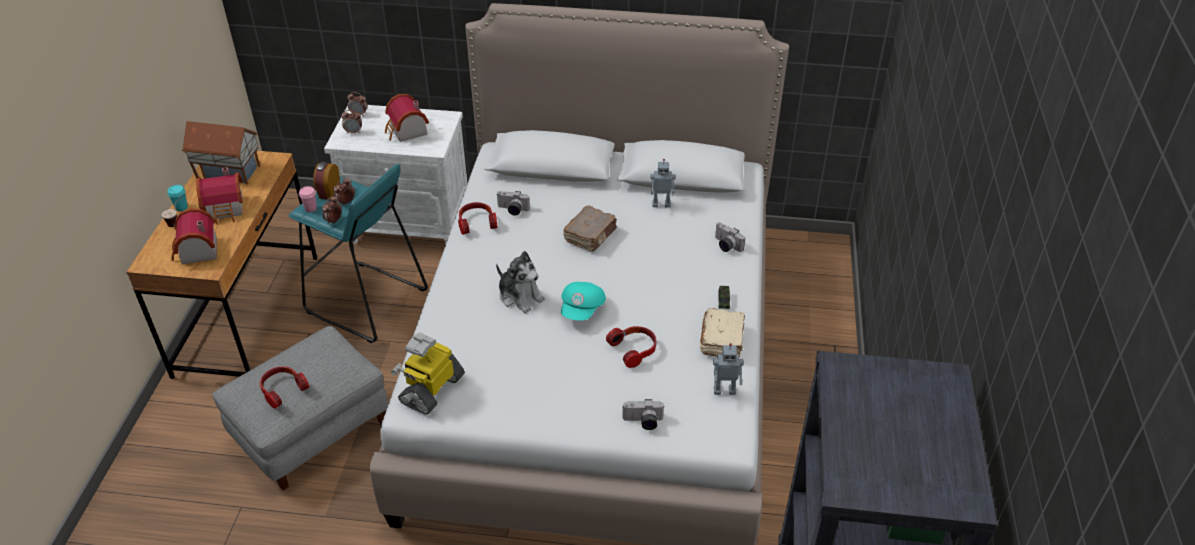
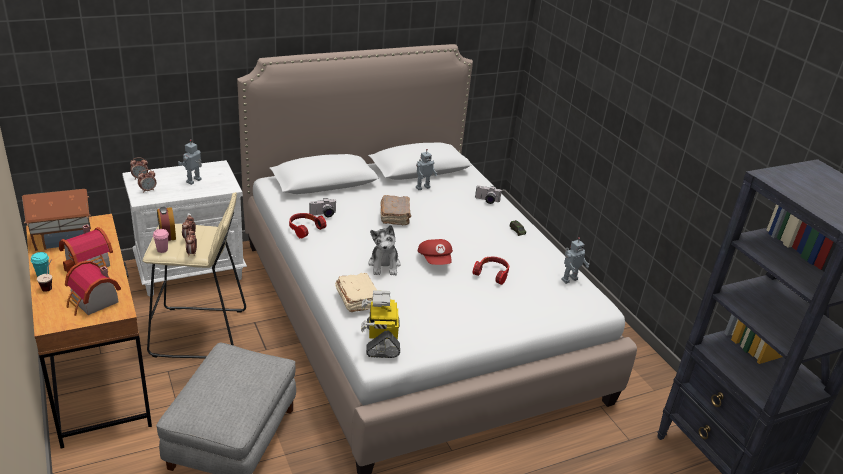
camera: 35 degrees left, 10 degrees down
headphones [260,366,309,409] -> none
turquoise stool [288,164,428,343] -> beige stool [142,192,246,359]
toy house [385,94,429,142] -> toy robot [178,139,202,185]
plush toy [496,251,545,314] -> plush toy turned 75 degrees clockwise [368,225,400,275]
turquoise cap [561,282,606,321] -> red cap [418,239,453,265]
camera [622,399,664,430] -> none
beige book [700,308,745,357] -> beige book moved to [335,273,377,312]

